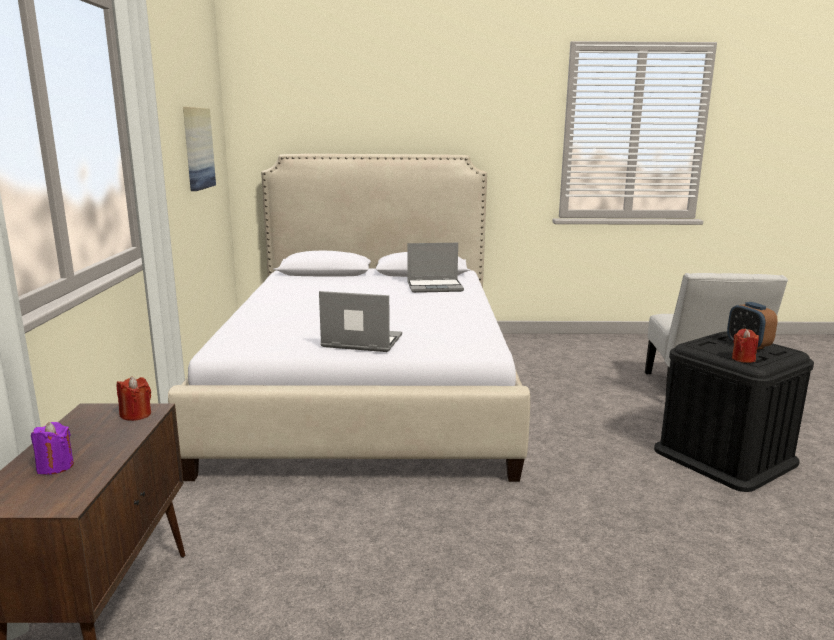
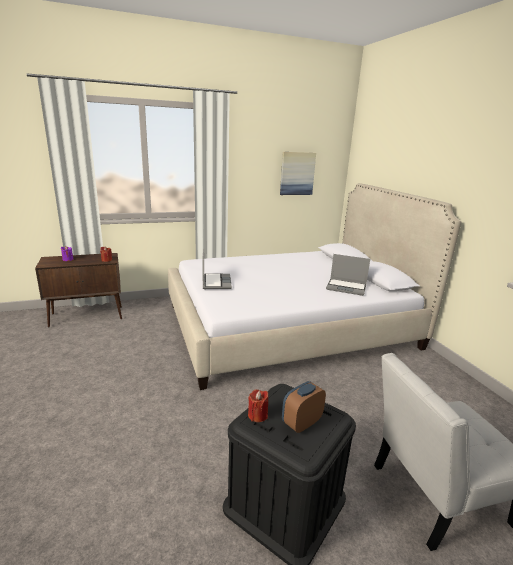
camera: 70 degrees right, 5 degrees up
laptop [407,243,464,293] -> laptop turned 45 degrees counterclockwise [326,254,370,296]

